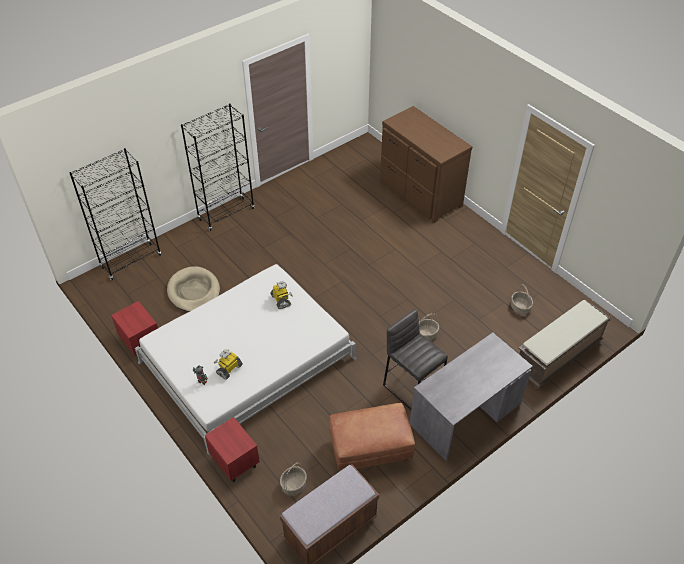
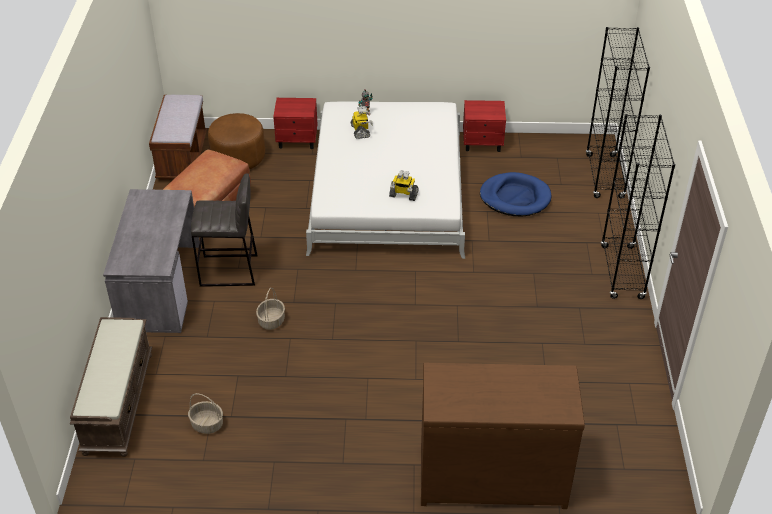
camera: 130 degrees right, 5 degrees down
beige dog bed [167,266,220,312] -> blue dog bed [480,172,551,217]
basket [280,462,307,495] -> brown ottoman [208,113,265,169]

